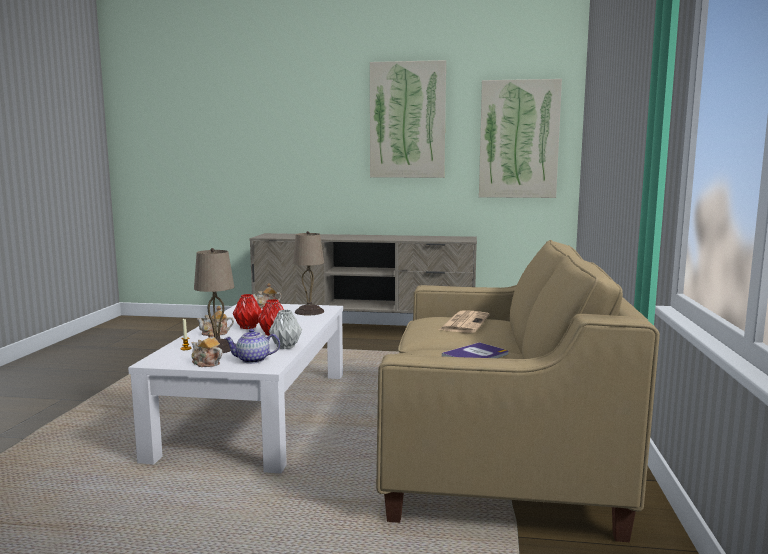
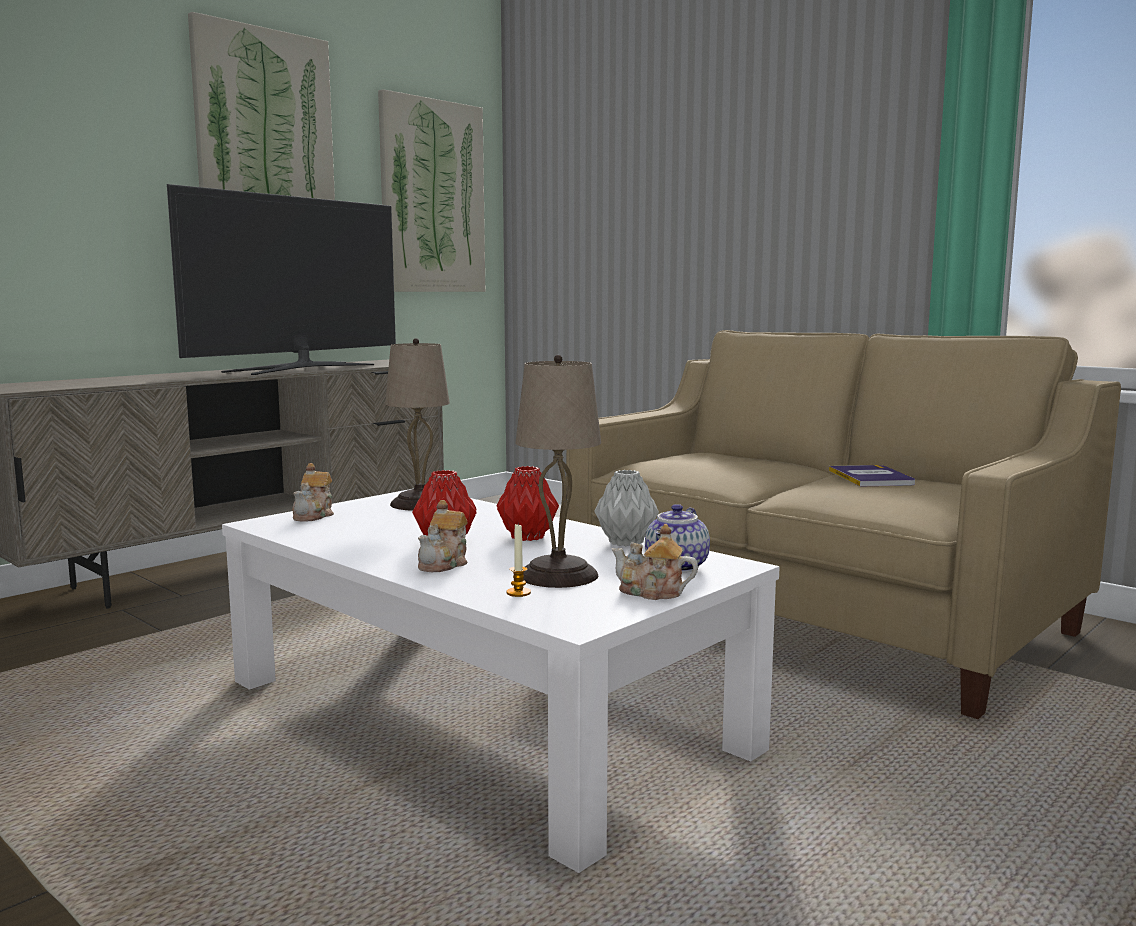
camera: 55 degrees left, 0 degrees up
teapot [191,332,222,367] -> teapot turned 45 degrees clockwise [612,524,698,600]
newspaper [439,310,490,333] -> none
none -> television [167,184,396,375]

